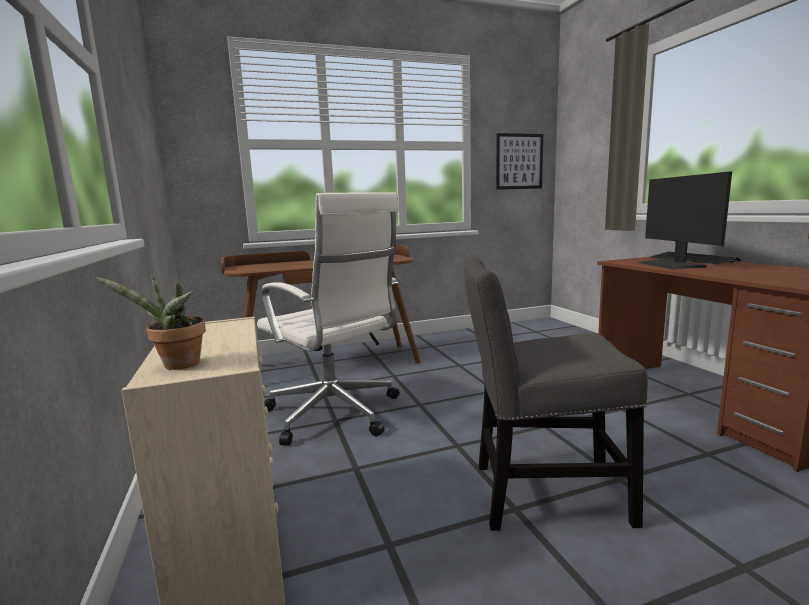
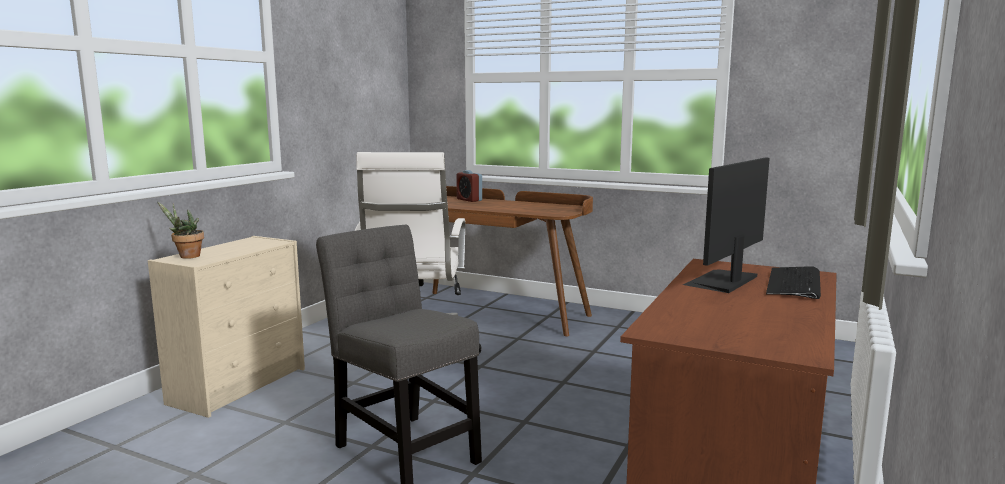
camera: 45 degrees right, 0 degrees up
picture [496,133,543,190] -> none
none -> alarm clock [456,170,482,202]

